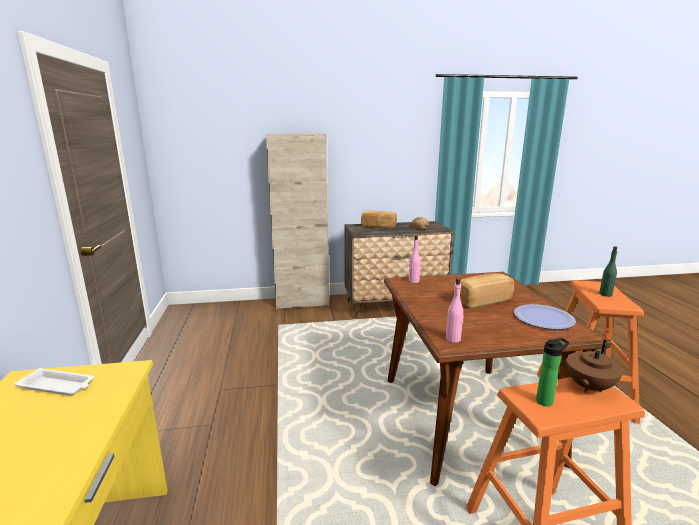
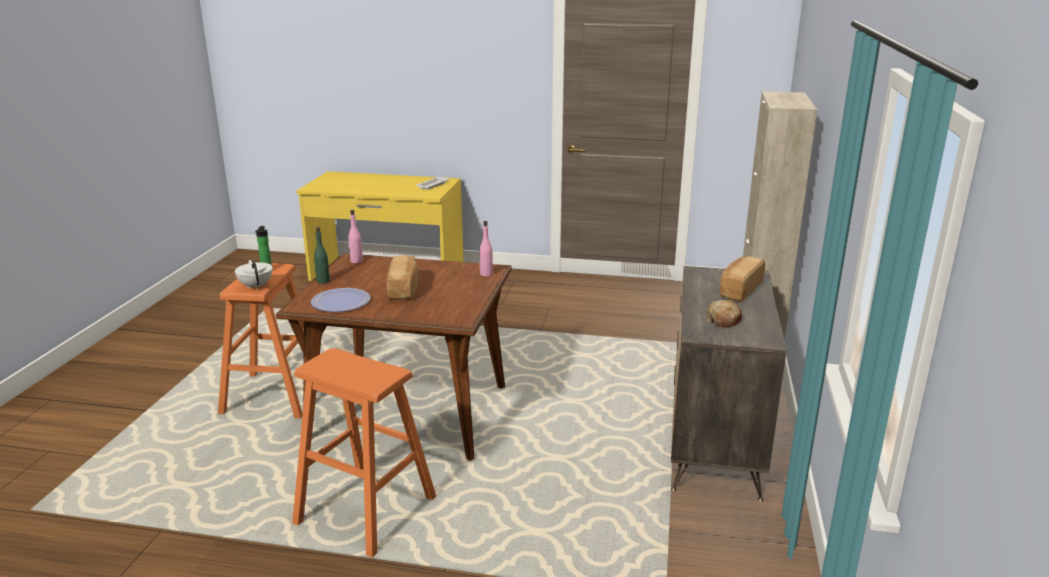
camera: 110 degrees right, 5 degrees up
brown teapot [566,340,623,393] -> white teapot [235,260,273,290]
green bottle [599,247,617,297] -> green bottle moved to [314,227,330,284]

